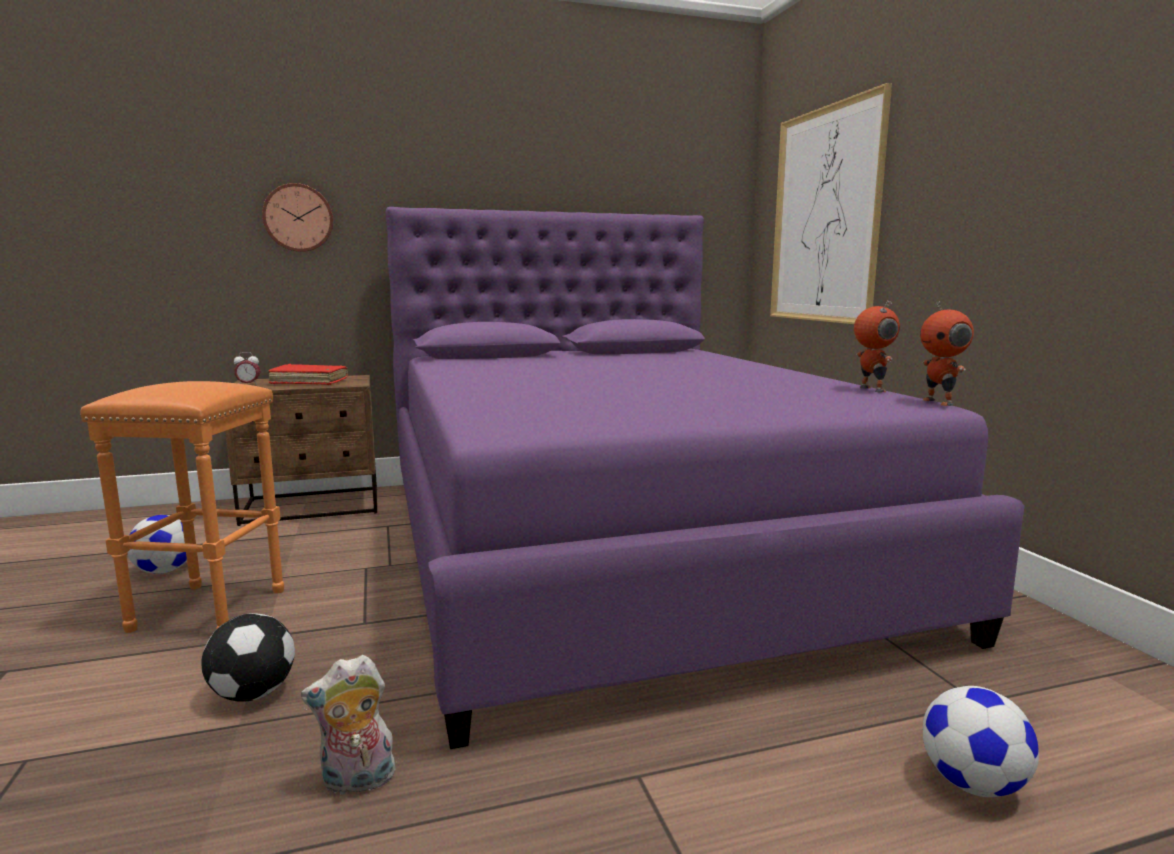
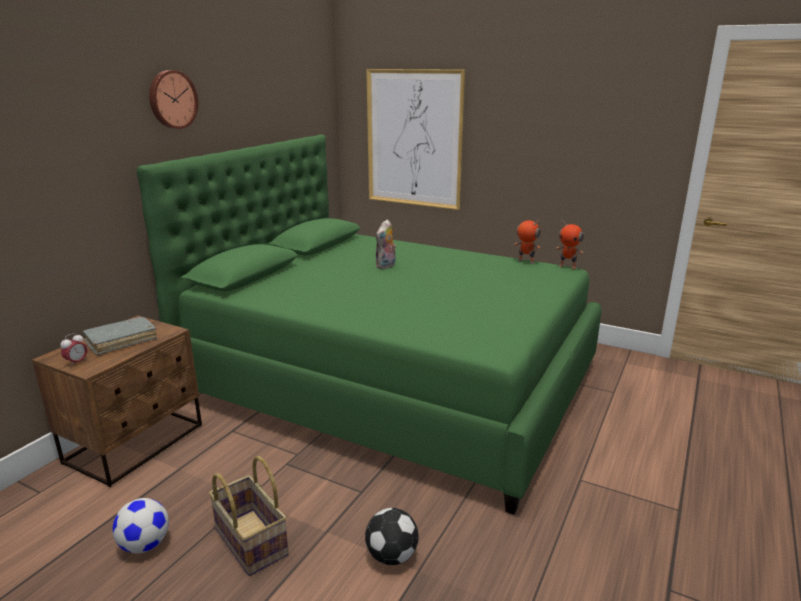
camera: 45 degrees left, 10 degrees up
orange stool [80,381,284,633] -> basket [209,456,289,576]
wall clock [262,183,334,252] -> wall clock moved to [149,70,198,129]
red book [268,364,348,385] -> grey book [83,317,157,355]
plush toy [301,655,397,795] -> plush toy moved to [375,219,396,269]
purple bed [386,207,1025,749] -> green bed [137,134,601,515]
football [923,686,1039,797] -> none

